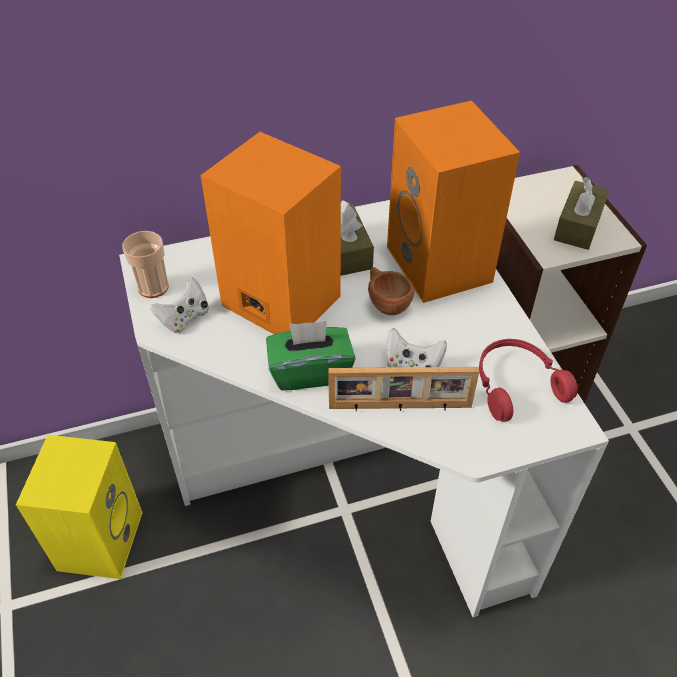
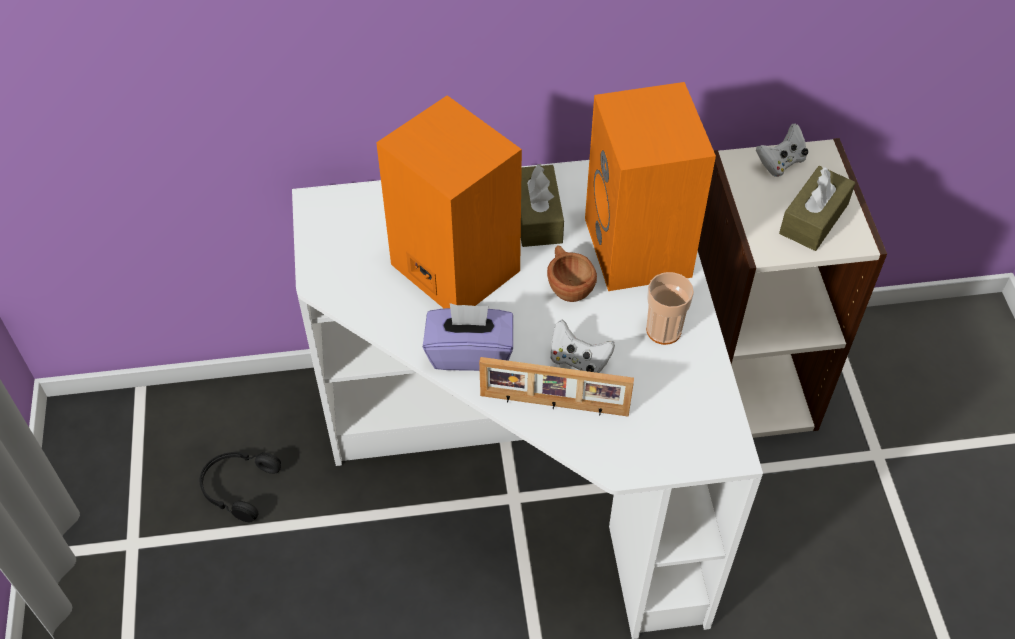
camera: 10 degrees right, 5 degrees up
yellow speaker [16,435,143,579] -> black headphones [200,452,281,522]
cup [122,231,169,298] -> cup moved to [646,272,694,345]
white game controller [150,277,209,333] -> white game controller moved to [756,123,808,177]
green tissue box [266,321,355,391] -> purple tissue box [423,303,513,371]
red headphones [479,339,578,421] -> none

